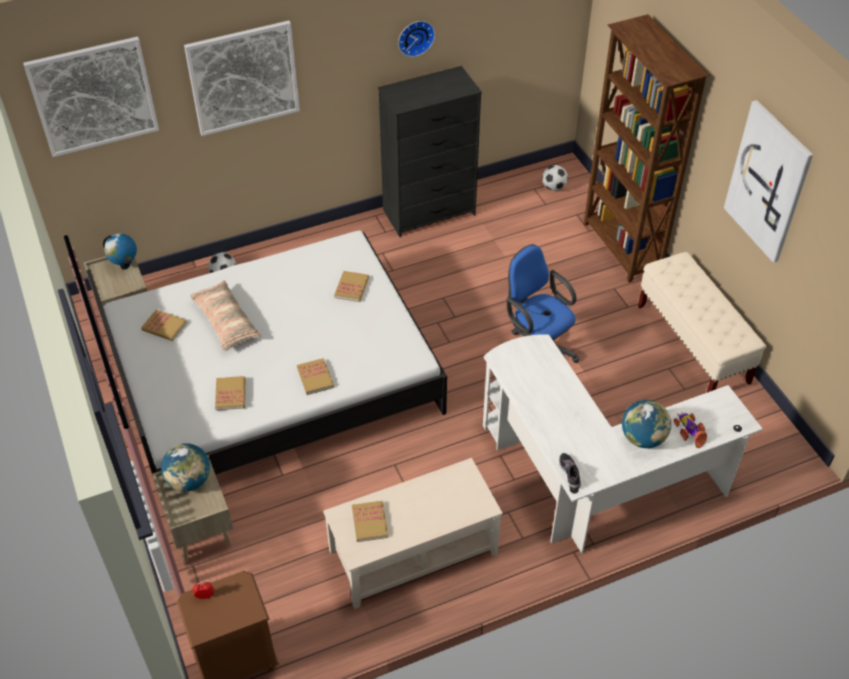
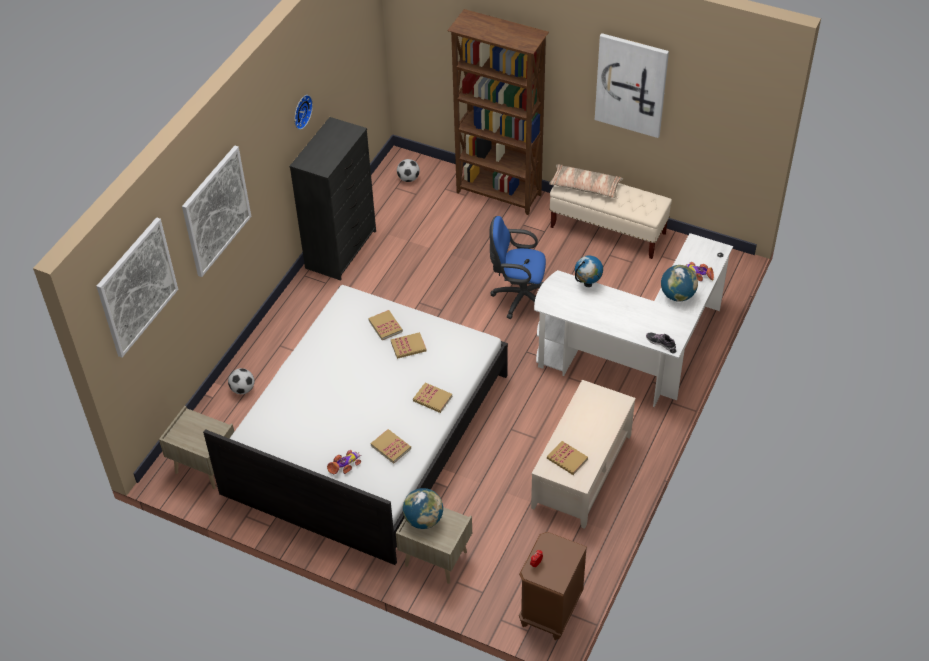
camera: 40 degrees left, 0 degrees up
globe [103,234,137,270] -> globe moved to [575,255,603,287]
book [141,310,187,341] -> book moved to [391,332,427,359]
pillow [190,281,261,351] -> pillow moved to [549,164,623,198]
none -> toy car [327,450,362,474]

